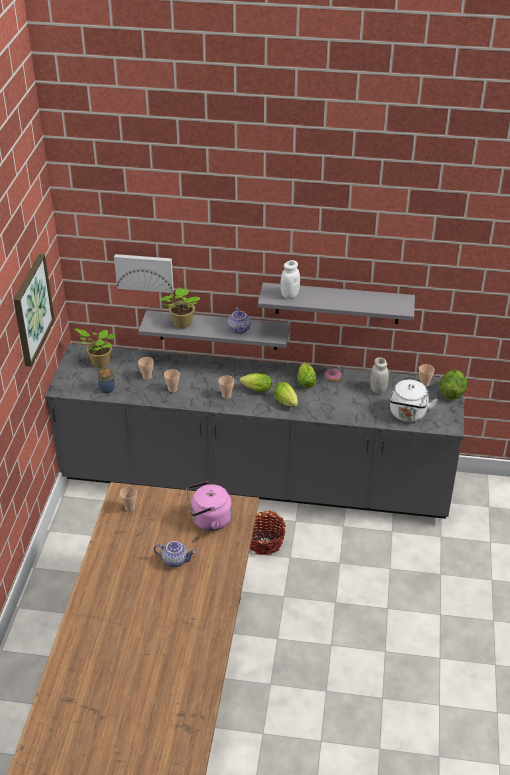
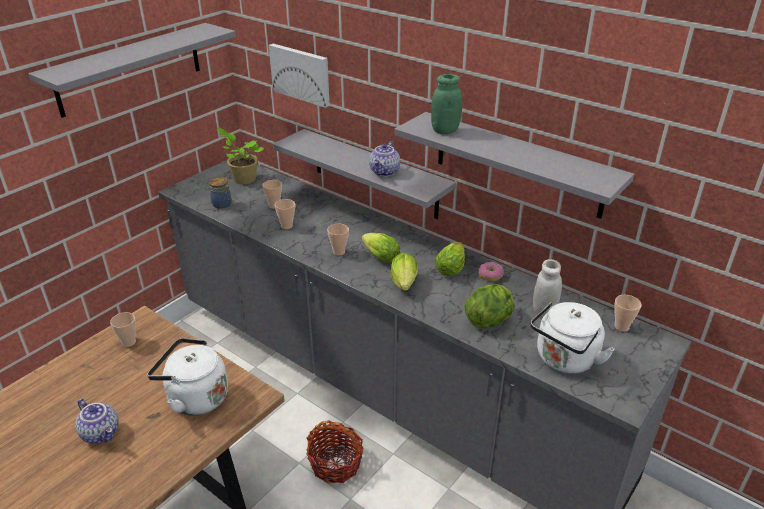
camera: 30 degrees right, 5 degrees down
picture [13,254,55,367] -> grey shelf [28,23,236,118]
potted plant [160,287,200,328] -> none
pink kettle [186,481,232,531] -> white kettle [147,338,228,415]
white jar [281,260,300,299] -> green jar [431,74,462,134]
lettuce [440,370,467,400] -> lettuce moved to [464,284,514,328]

